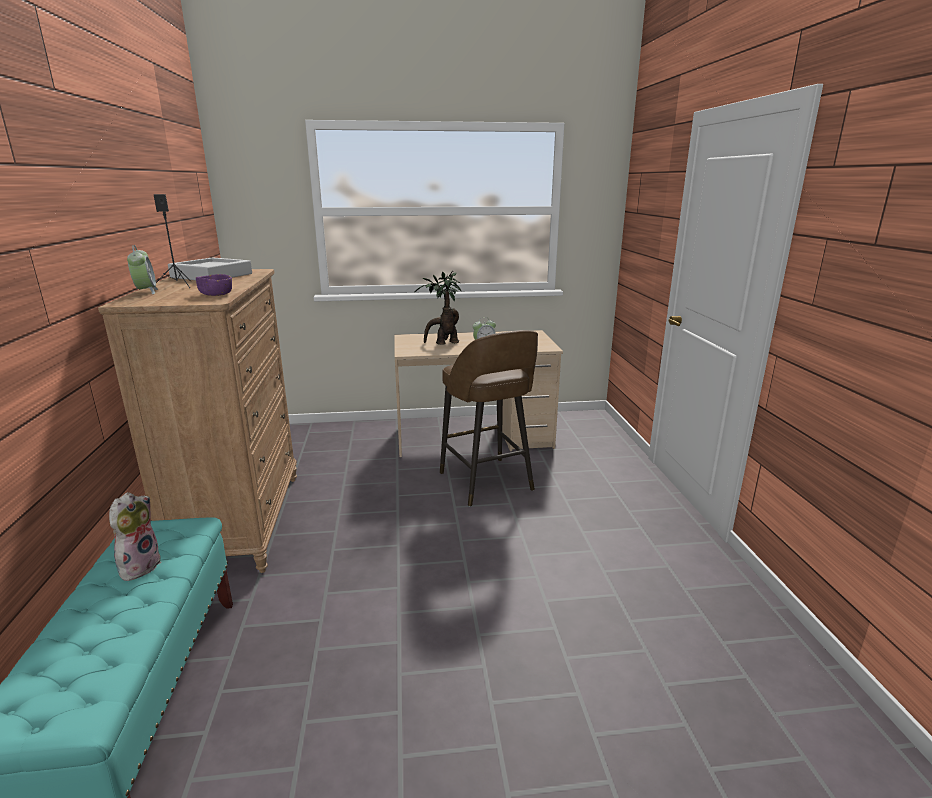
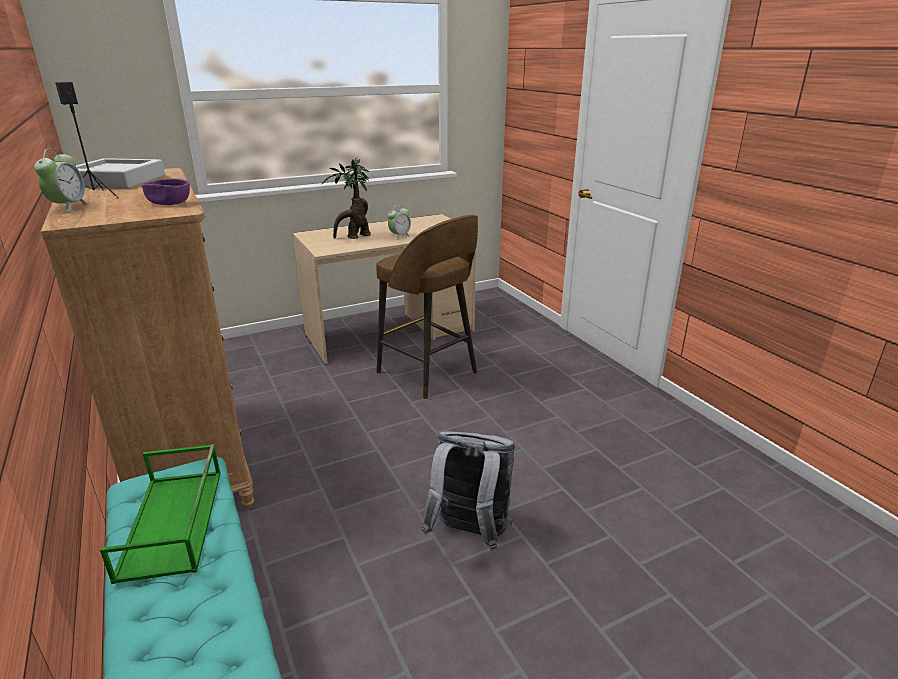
camera: 20 degrees left, 5 degrees up
plush toy [109,492,162,581] -> green tray [100,444,221,584]
alarm clock [127,245,158,294] -> alarm clock turned 45 degrees clockwise [34,148,90,212]
none -> grey backpack [422,431,515,551]

